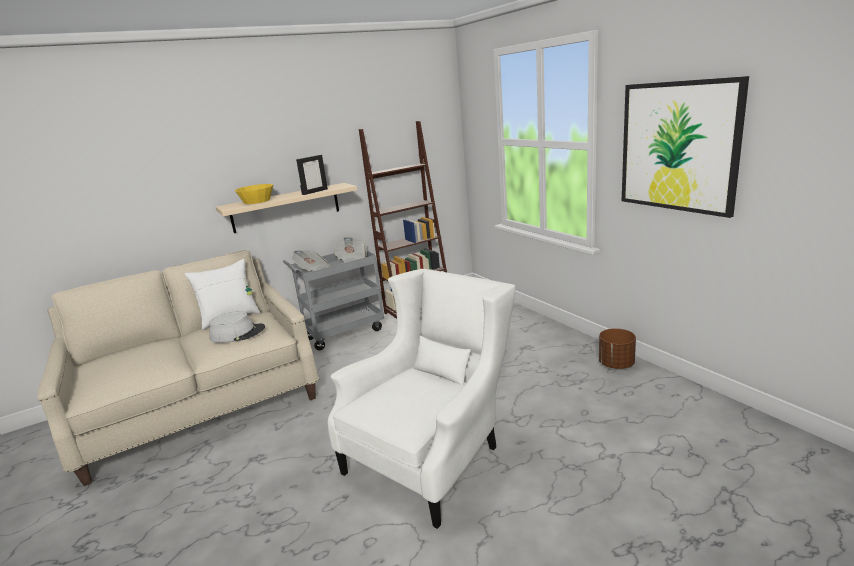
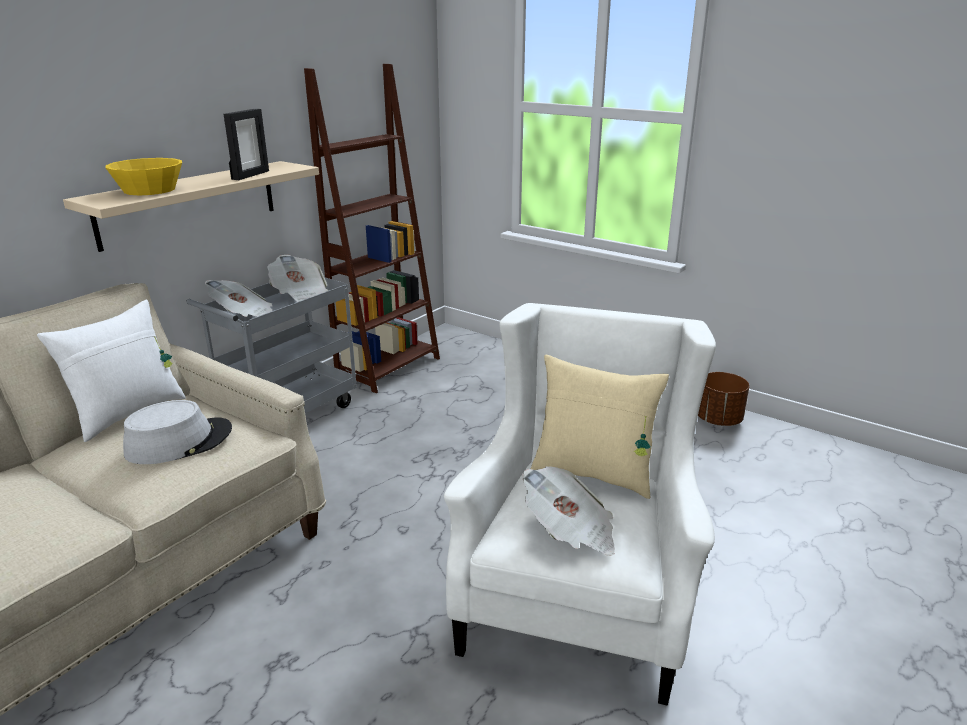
camera: 25 degrees left, 5 degrees up
picture [622,76,749,218] -> none
none -> newspaper [522,466,615,556]
none -> beige pillow [531,355,669,499]

